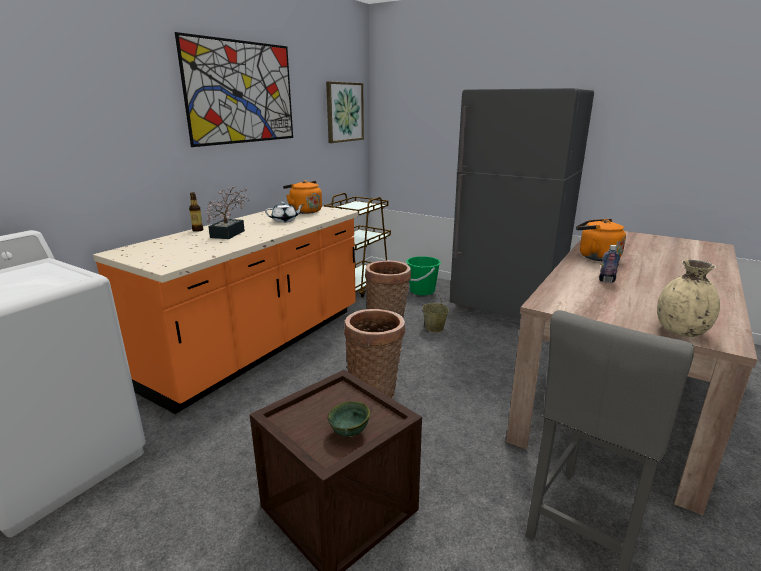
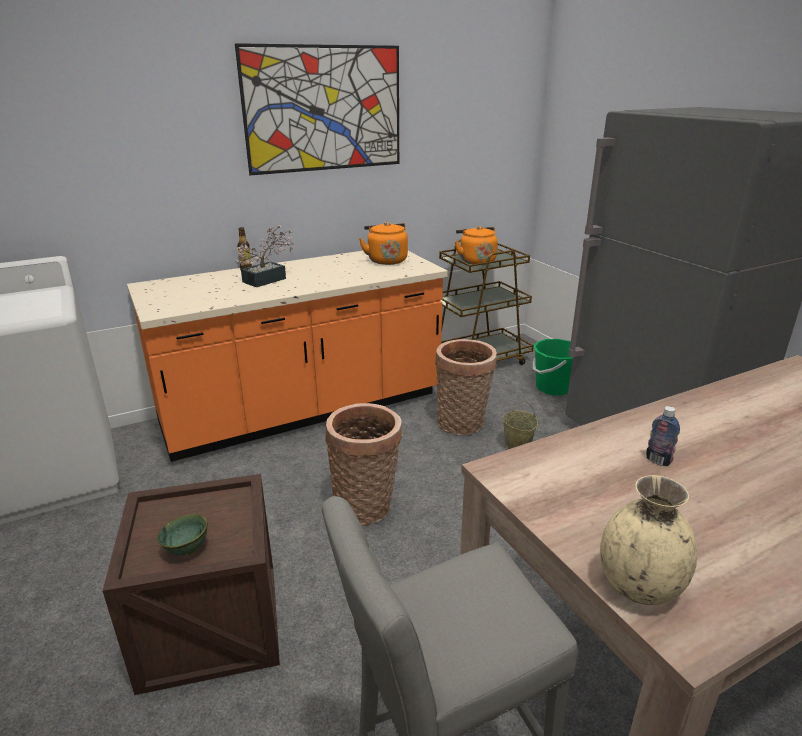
camera: 30 degrees right, 5 degrees up
white teapot [265,202,303,223] -> none
picture [326,81,364,143] -> none
orange kettle [576,219,626,261] -> orange kettle moved to [455,226,498,265]

